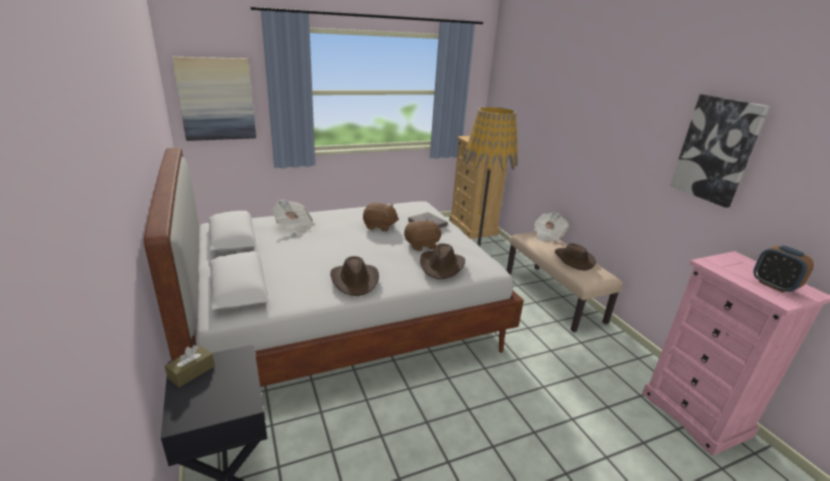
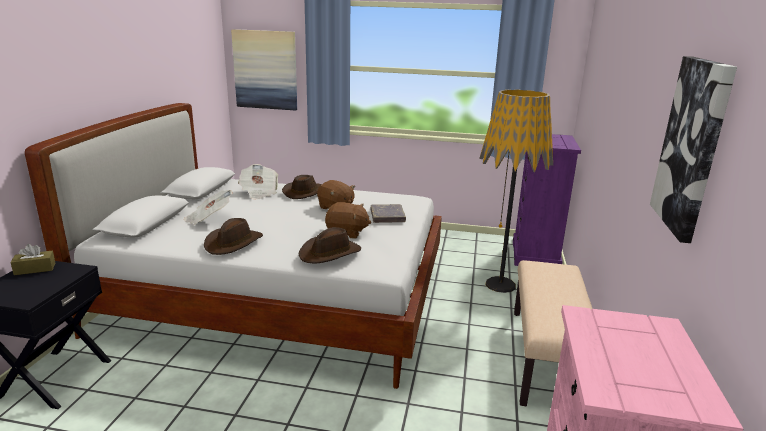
camera: 35 degrees right, 5 degrees down
beige dresser [449,136,508,239] -> purple dresser [513,134,581,266]
newspaper [534,212,569,242] -> newspaper moved to [184,190,233,225]
brown hat [555,243,596,271] -> brown hat moved to [282,175,322,199]
alarm clock [753,245,814,293] -> none

